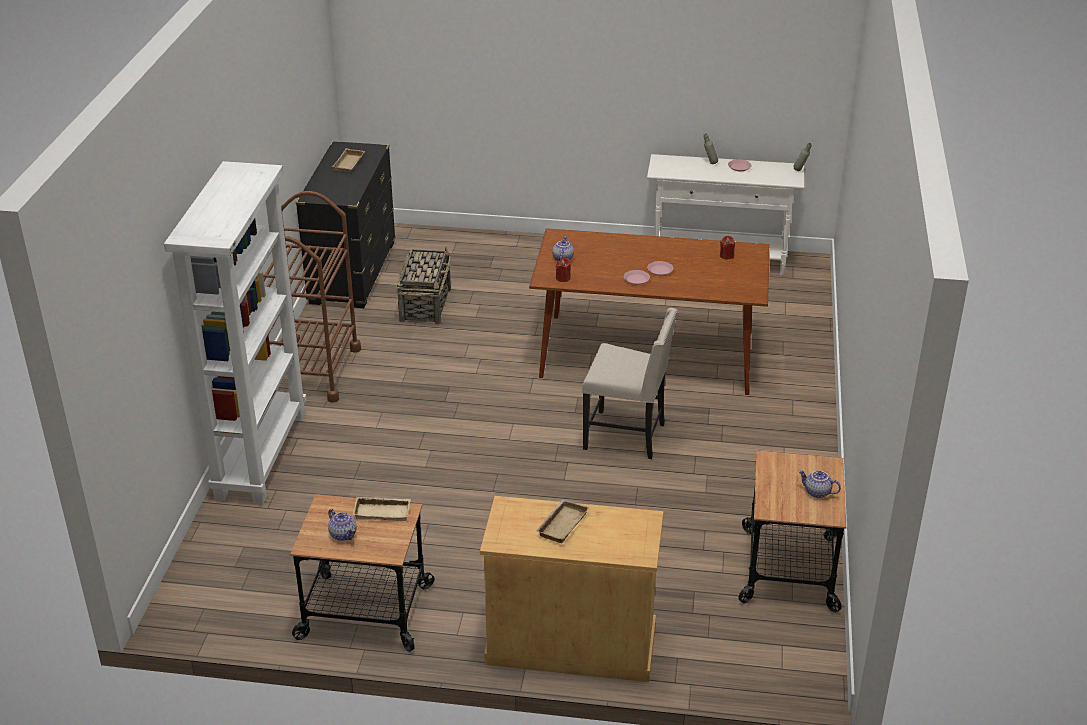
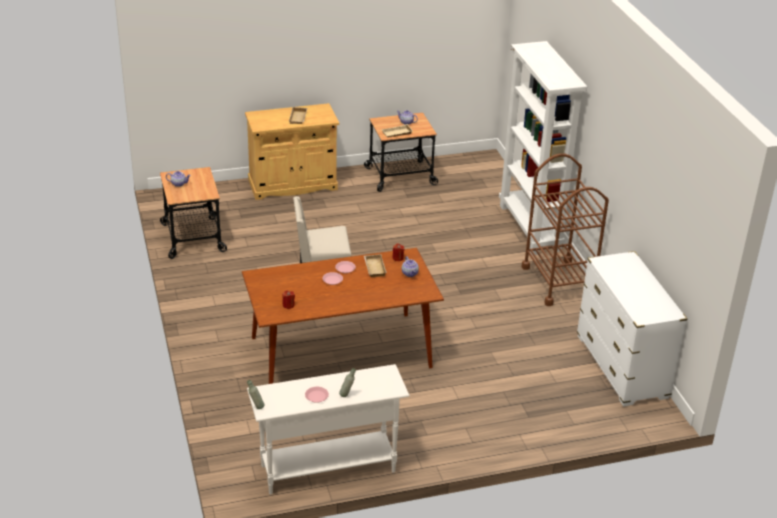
camera: 155 degrees right, 0 degrees up
black dresser [296,141,396,308] -> white dresser [577,251,688,406]
beige tray [332,148,365,172] -> beige tray moved to [364,254,387,277]
basket [396,247,451,324] -> none

